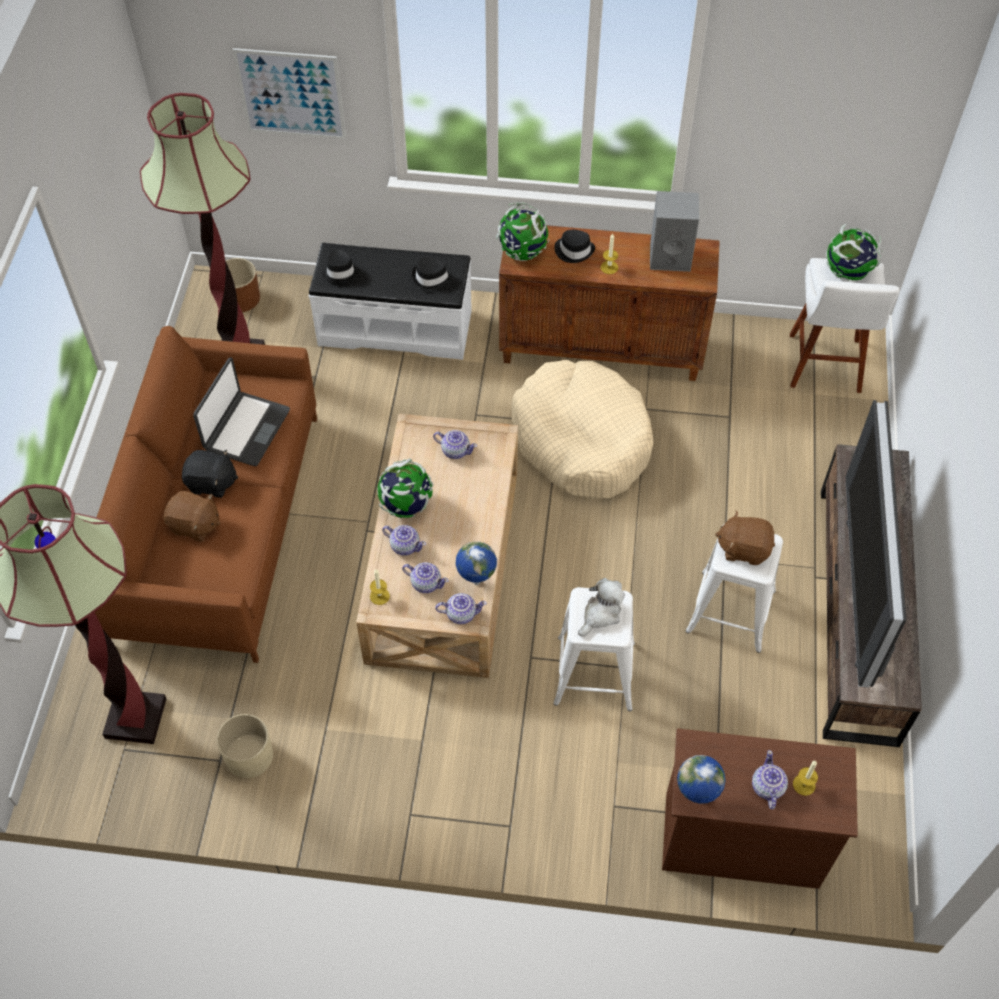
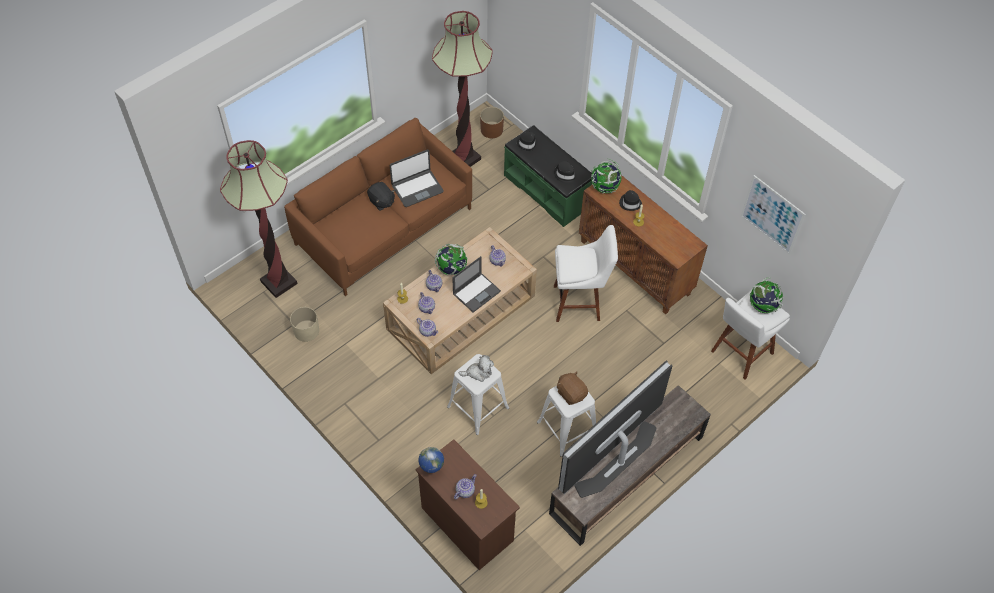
camera: 40 degrees right, 0 degrees up
brown plush toy [164,491,220,542] -> none
picture [232,48,346,139] -> picture moved to [741,175,806,255]
white bench [309,243,472,360] -> green bench [504,125,592,227]
globe [456,541,497,585] -> none
beige dog bed [512,360,654,499] -> white stool [554,225,618,322]
grey speaker [650,191,699,272] -> none
none -> laptop [452,256,501,313]

